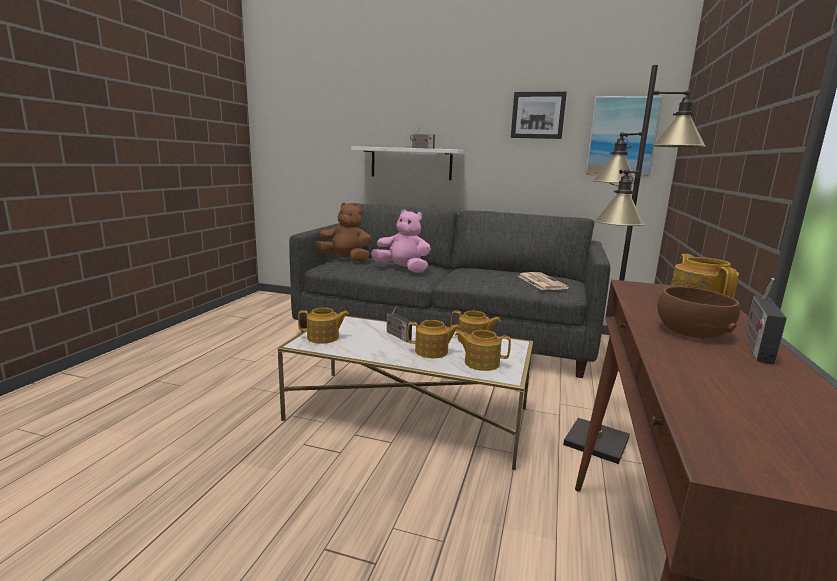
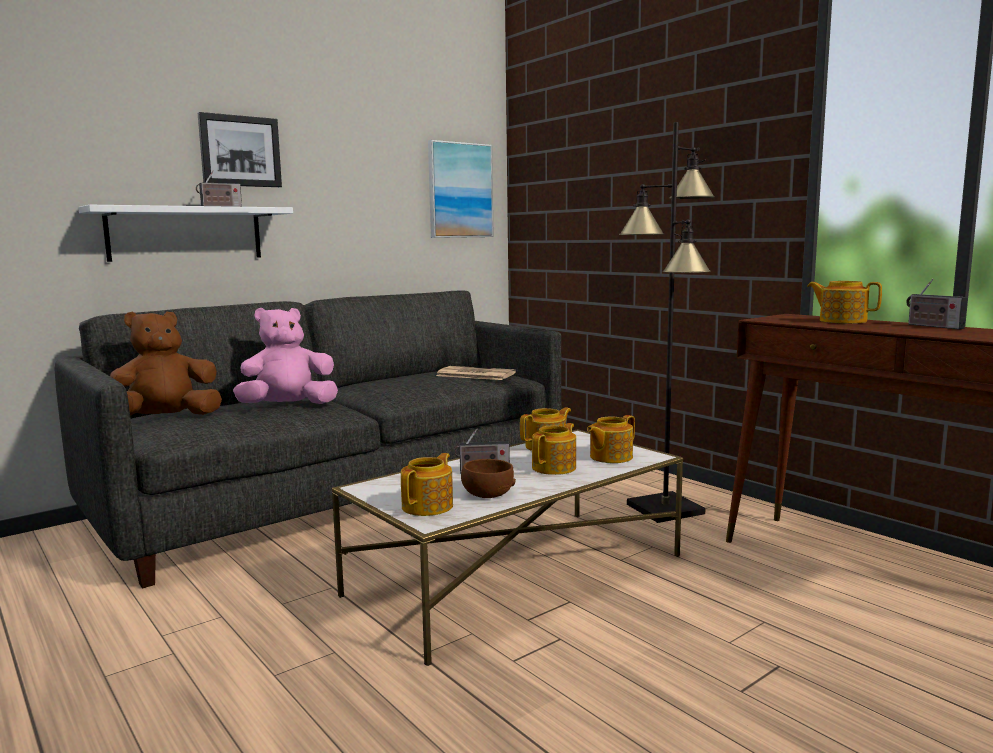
camera: 55 degrees left, 5 degrees down
picture [511,92,567,139] -> picture moved to [198,112,282,187]
brown bowl [657,287,740,338] -> brown bowl moved to [461,459,516,498]

